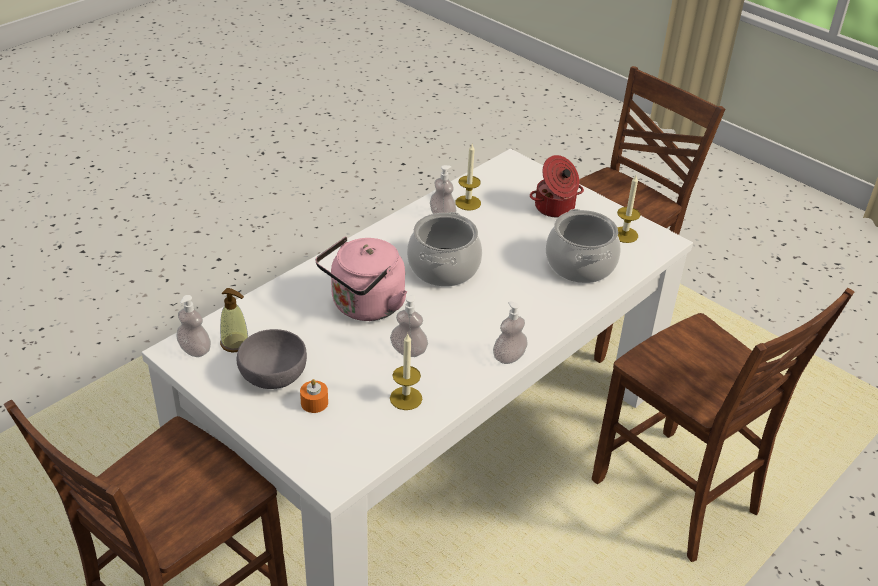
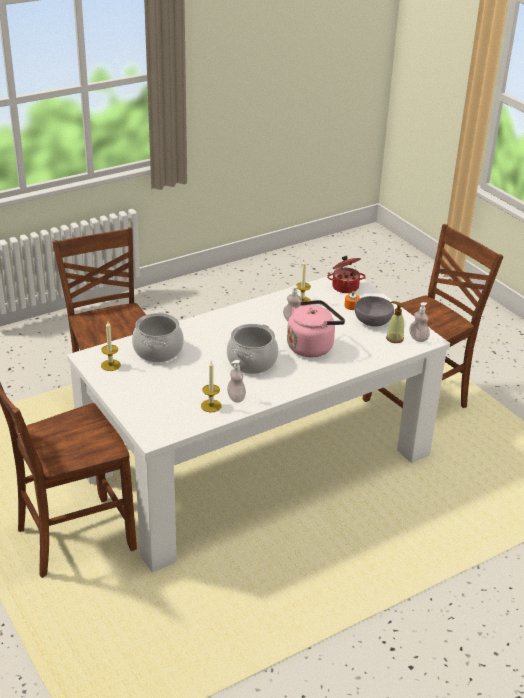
camera: 165 degrees left, 5 degrees down
soap dispenser [493,302,528,364] -> none
cooking pot [530,155,584,218] -> cooking pot moved to [327,256,365,293]

